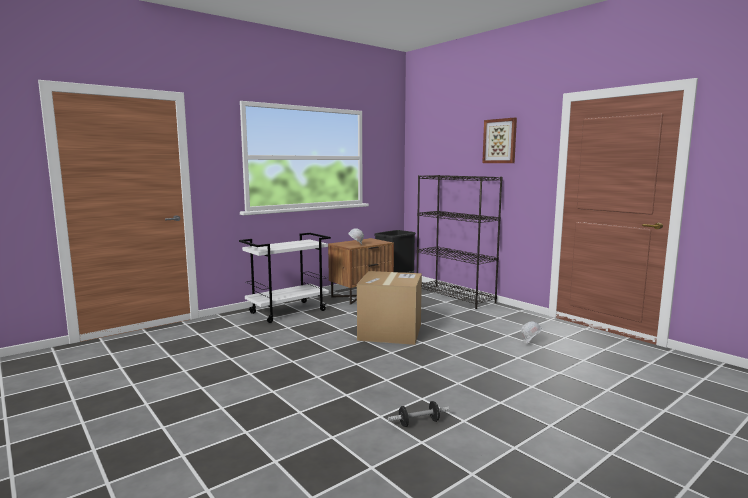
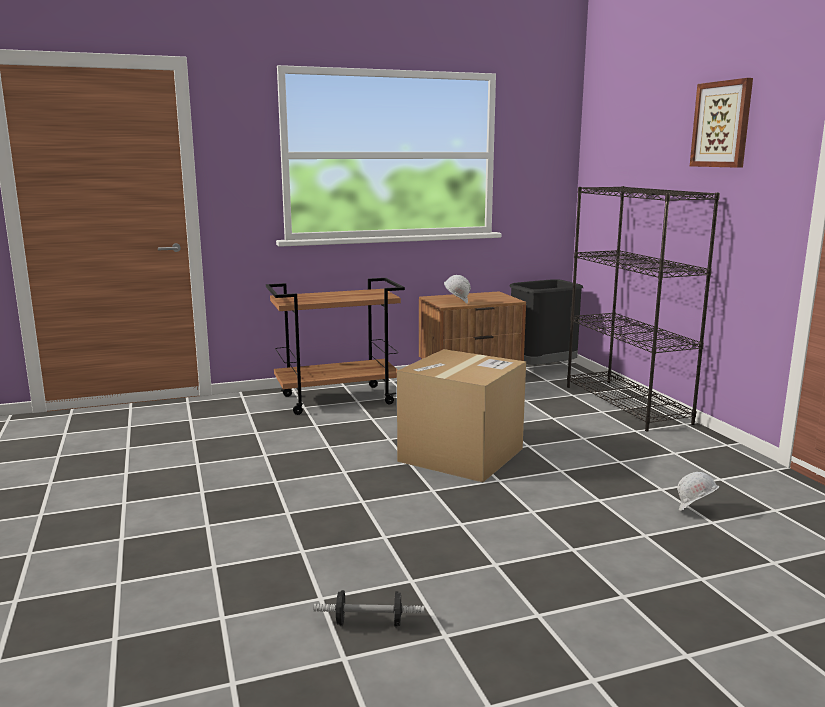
camera: 20 degrees right, 5 degrees up
white cart [239,233,331,323] -> brown cart [266,278,405,415]

